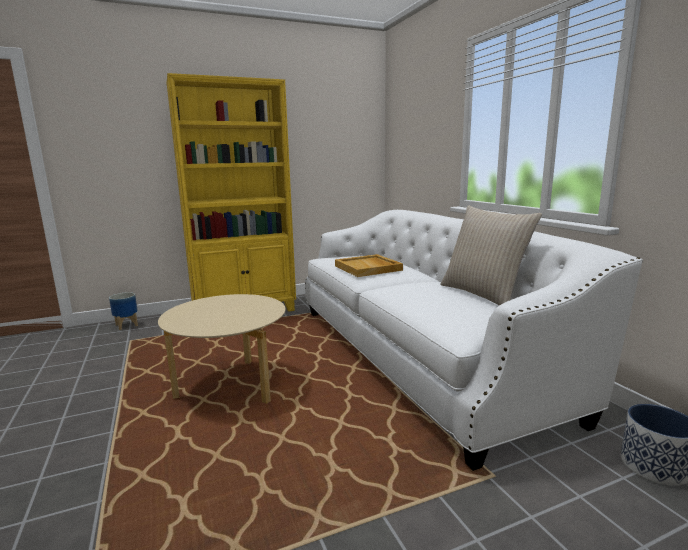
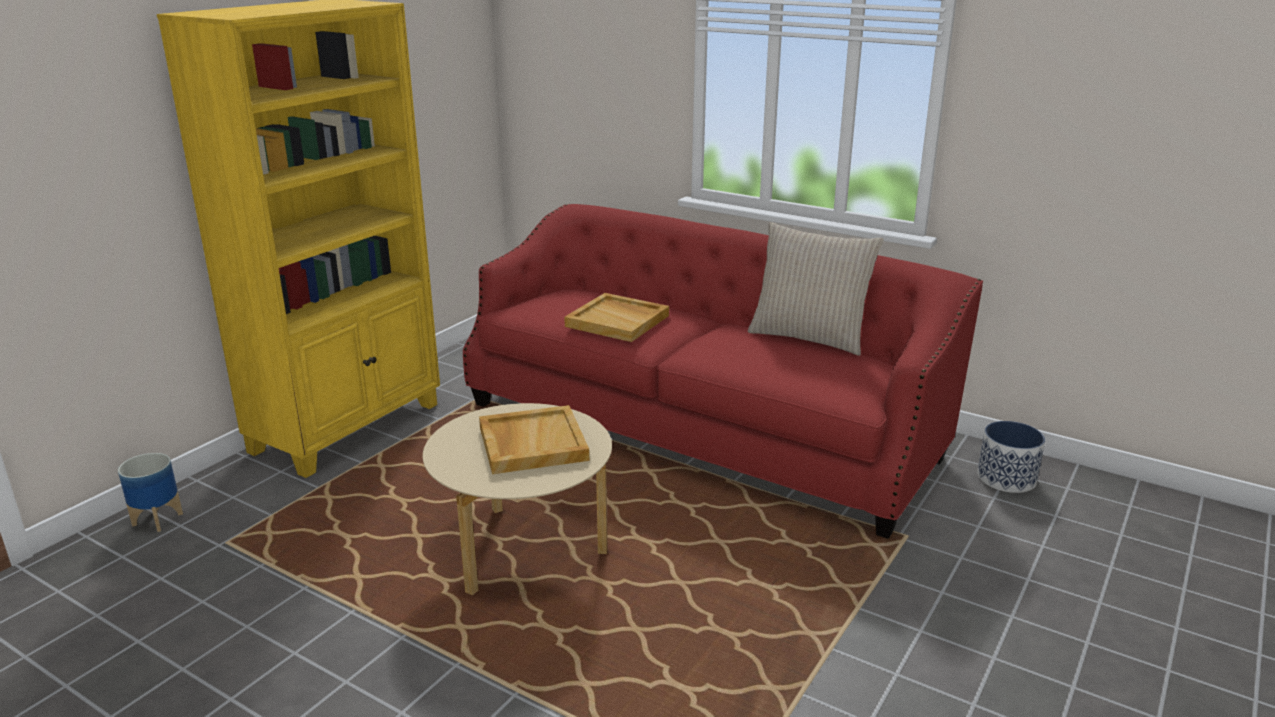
camera: 35 degrees left, 10 degrees up
white sofa [305,210,643,471] -> red sofa [463,204,983,539]
none -> beige tray [479,405,589,474]

